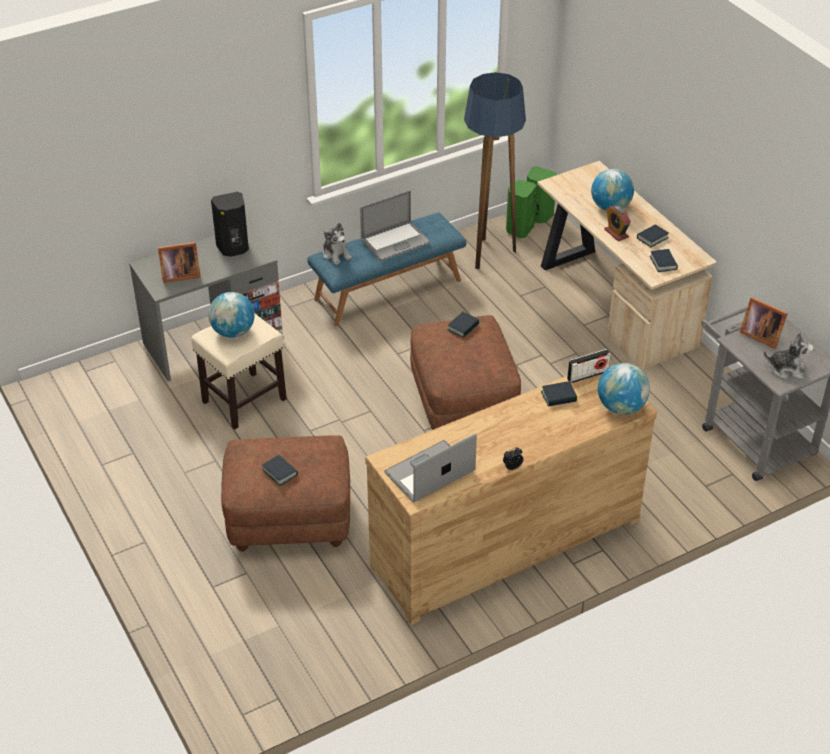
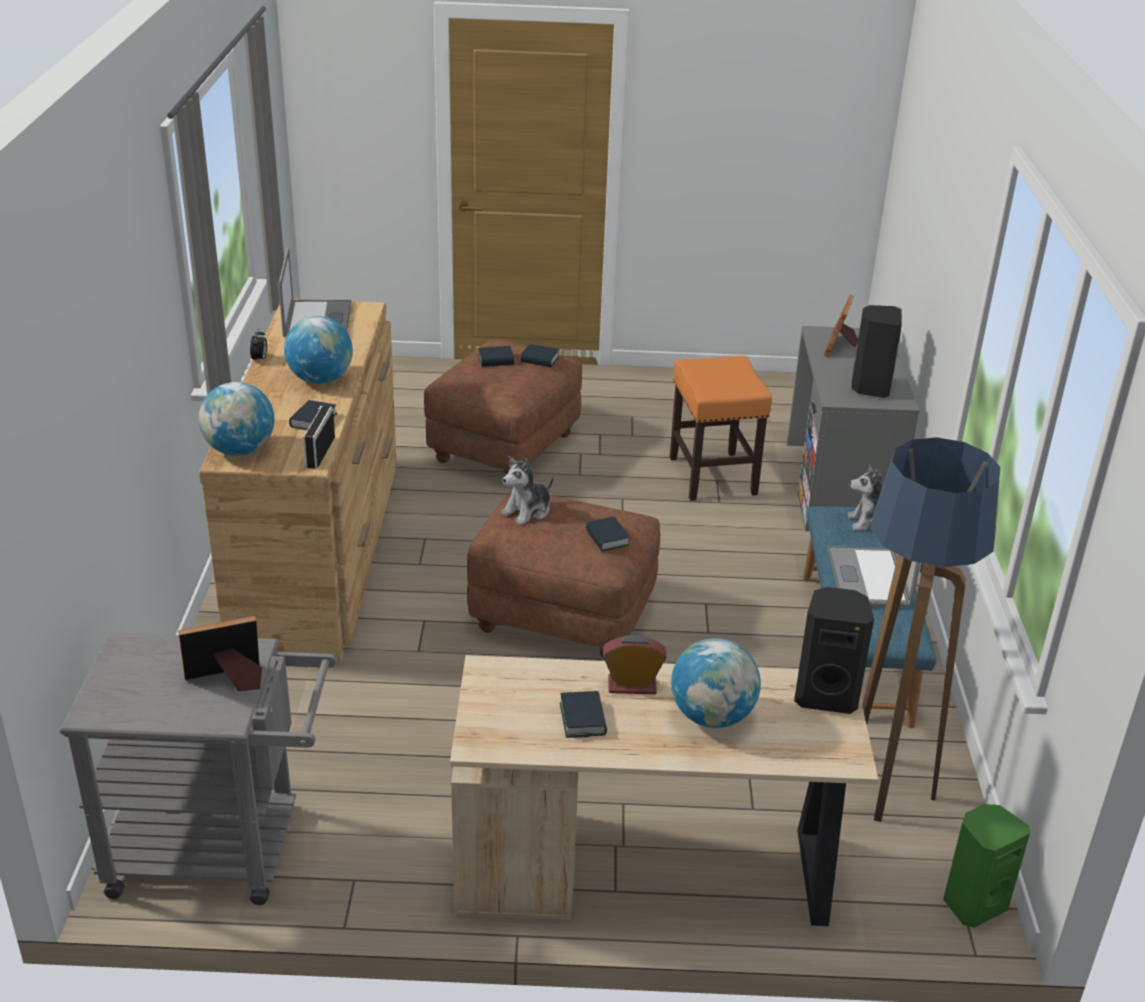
camera: 120 degrees right, 10 degrees down
beige stool [191,314,287,430] -> orange stool [670,356,772,501]
globe [208,292,255,338] -> globe moved to [284,316,353,384]
green speaker [506,180,537,238] -> none
book [650,249,678,272] -> book moved to [520,344,559,367]
plush toy [764,332,814,379] -> plush toy moved to [501,456,553,525]
none -> black speaker [794,587,874,714]

